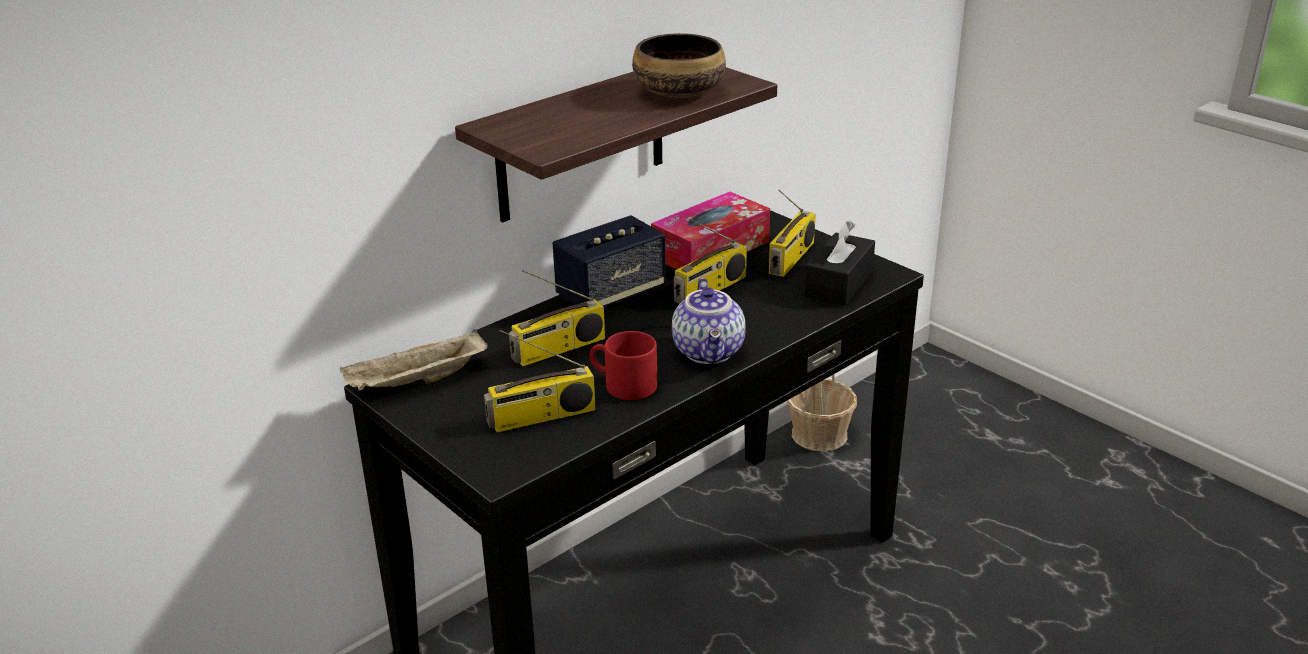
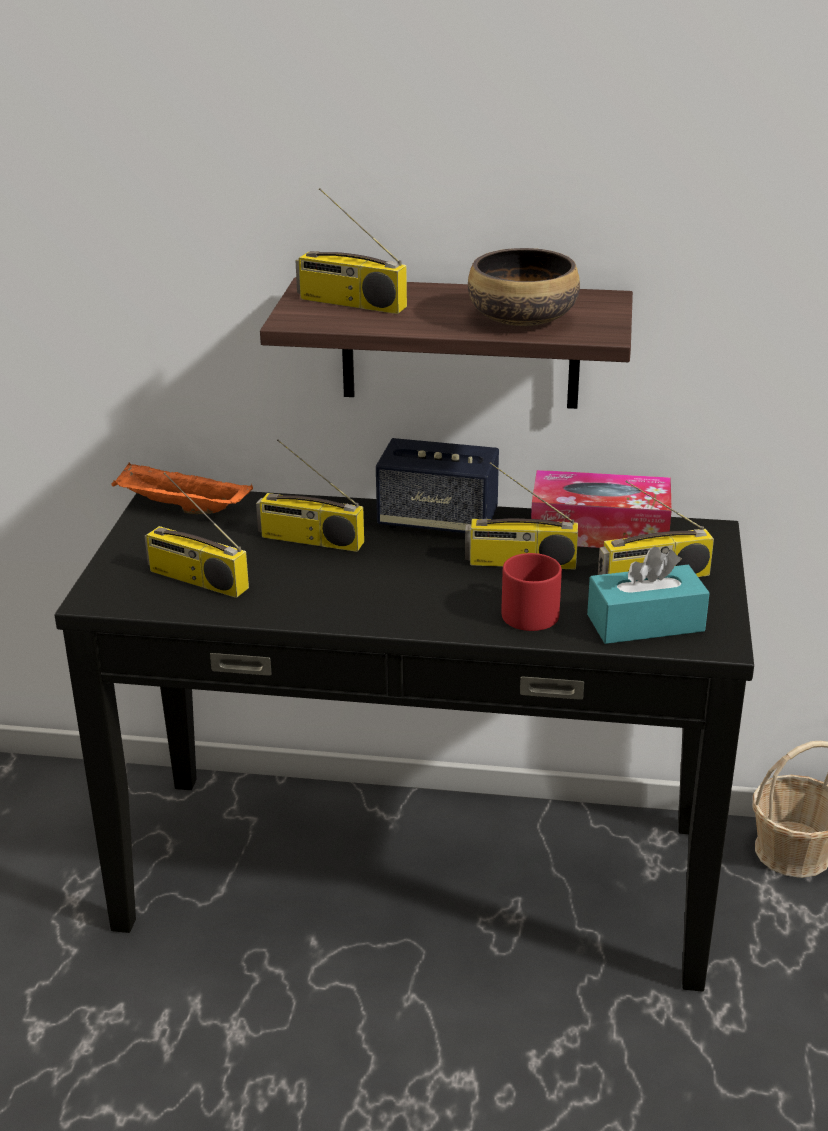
camera: 50 degrees right, 0 degrees up
beige tray [340,329,487,390] -> orange tray [112,462,253,514]
red mug [590,331,657,400] -> red mug moved to [501,553,562,631]
teapot [672,278,746,364] -> none
black tissue box [804,221,875,306] -> turquoise tissue box [587,546,710,644]
none -> radio [295,188,407,314]

